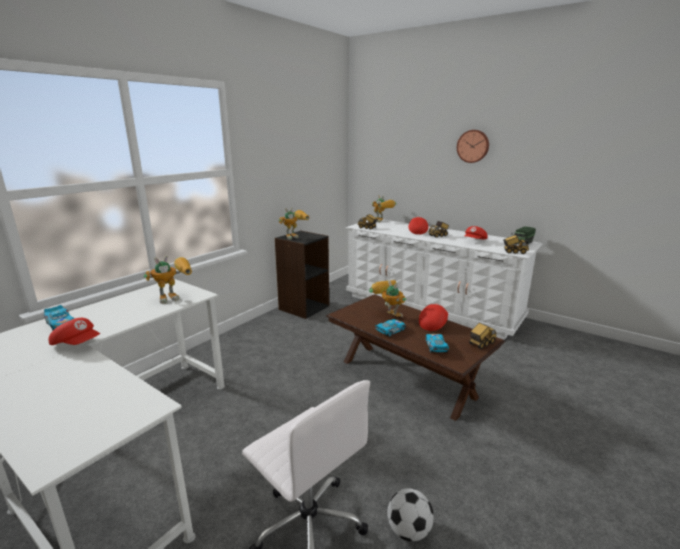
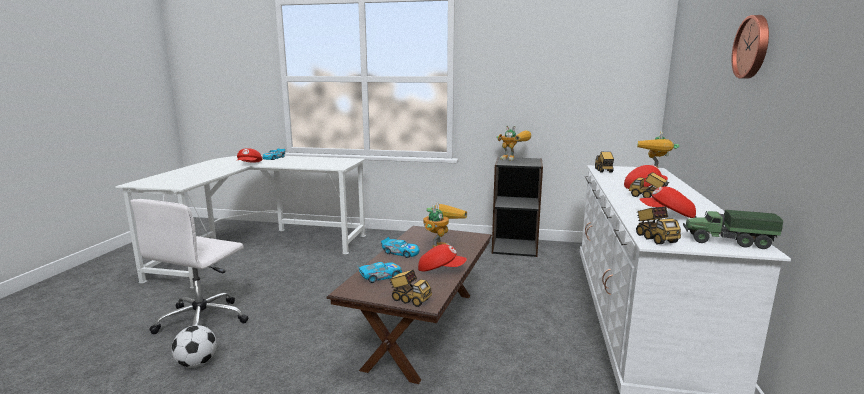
camera: 65 degrees right, 5 degrees down
toy robot [144,255,192,304] -> none

